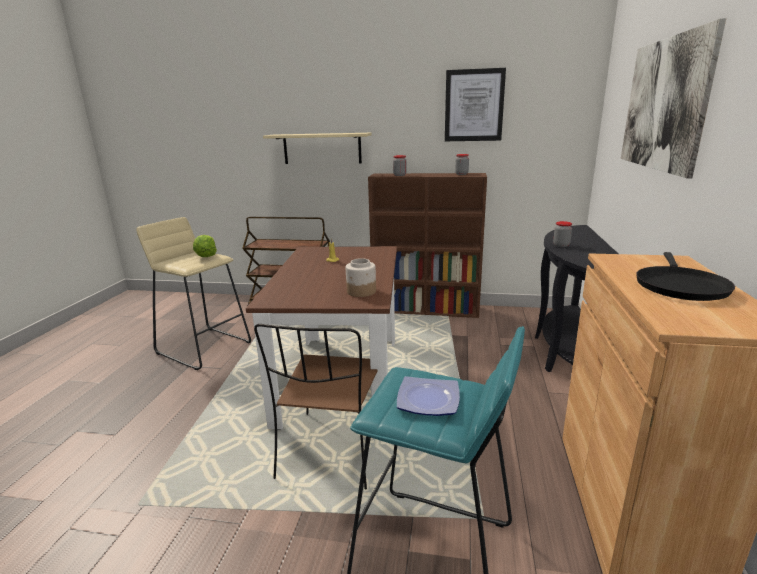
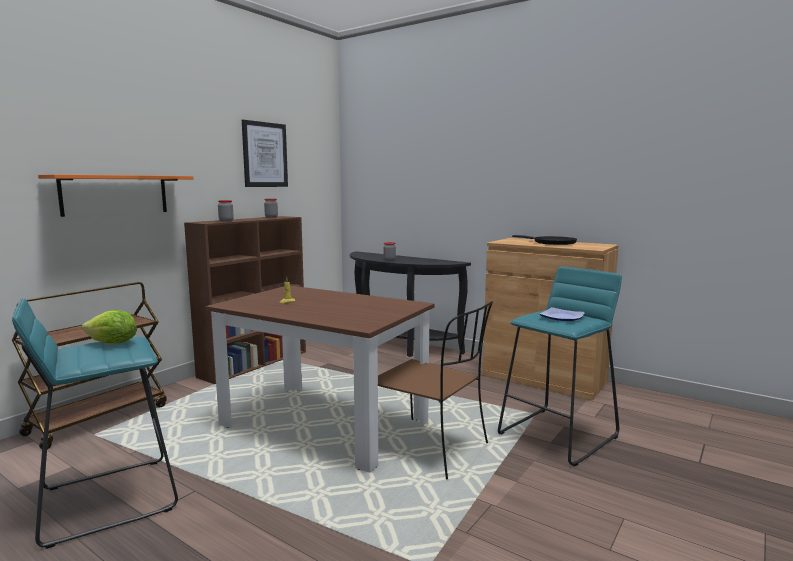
camera: 65 degrees left, 10 degrees down
beige stool [136,217,251,370] -> turquoise stool [12,299,178,549]
beige shelf [263,133,371,164] -> orange shelf [38,174,193,217]
jar [346,258,376,297] -> none
picture [621,18,726,178] -> none

